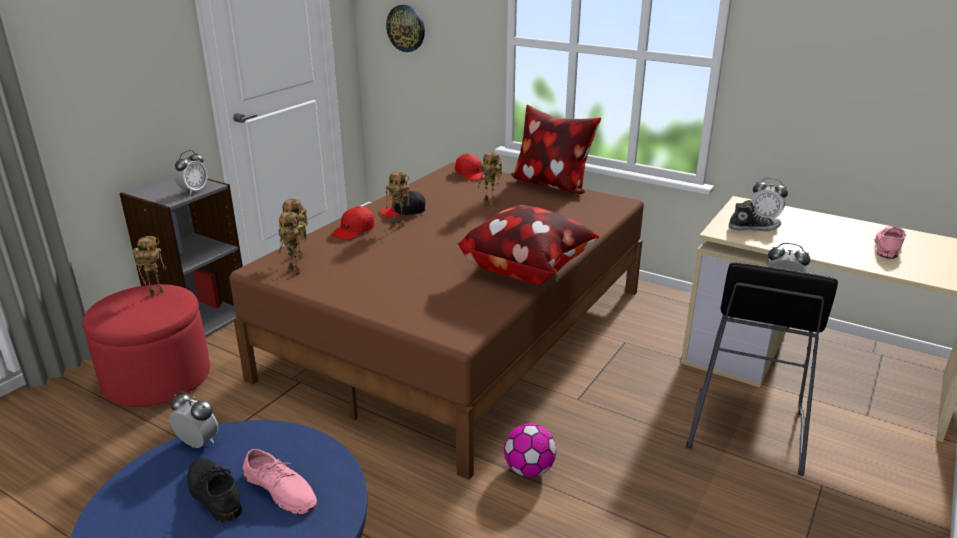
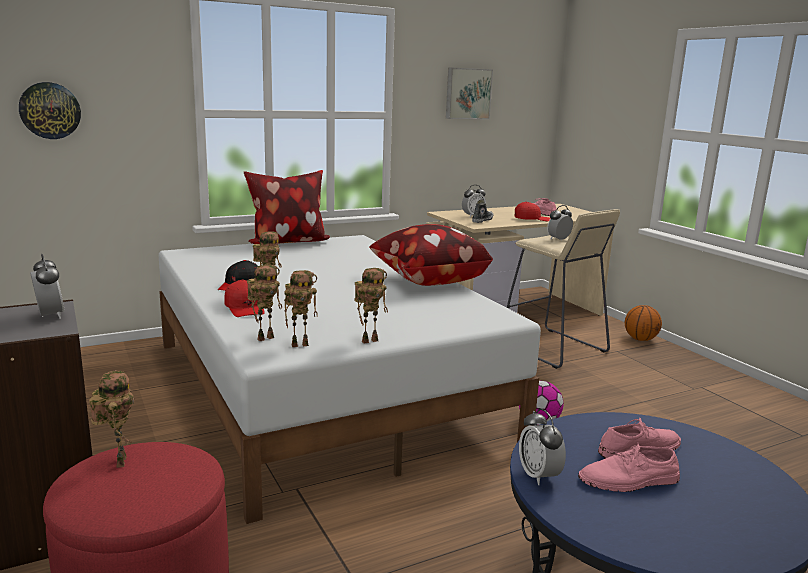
camera: 60 degrees left, 10 degrees down
alarm clock [169,392,219,448] -> alarm clock turned 75 degrees counterclockwise [519,408,566,485]
black shoe [188,458,242,523] -> pink shoe [578,443,680,492]
brown bed [229,162,644,480] -> white bed [159,235,541,524]
red cap [455,154,485,181] -> red cap moved to [514,202,550,221]
toy robot [478,152,502,205] -> toy robot moved to [355,268,388,344]
black stool [686,262,838,476] -> beige stool [507,209,620,369]
none -> picture [446,68,493,119]
none -> basketball [625,305,662,341]

